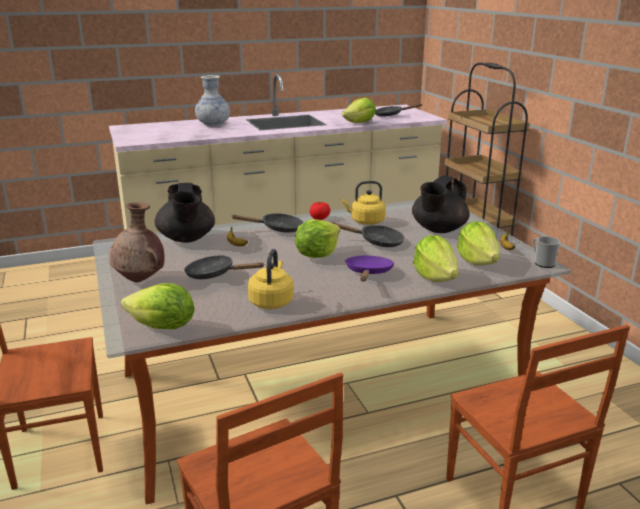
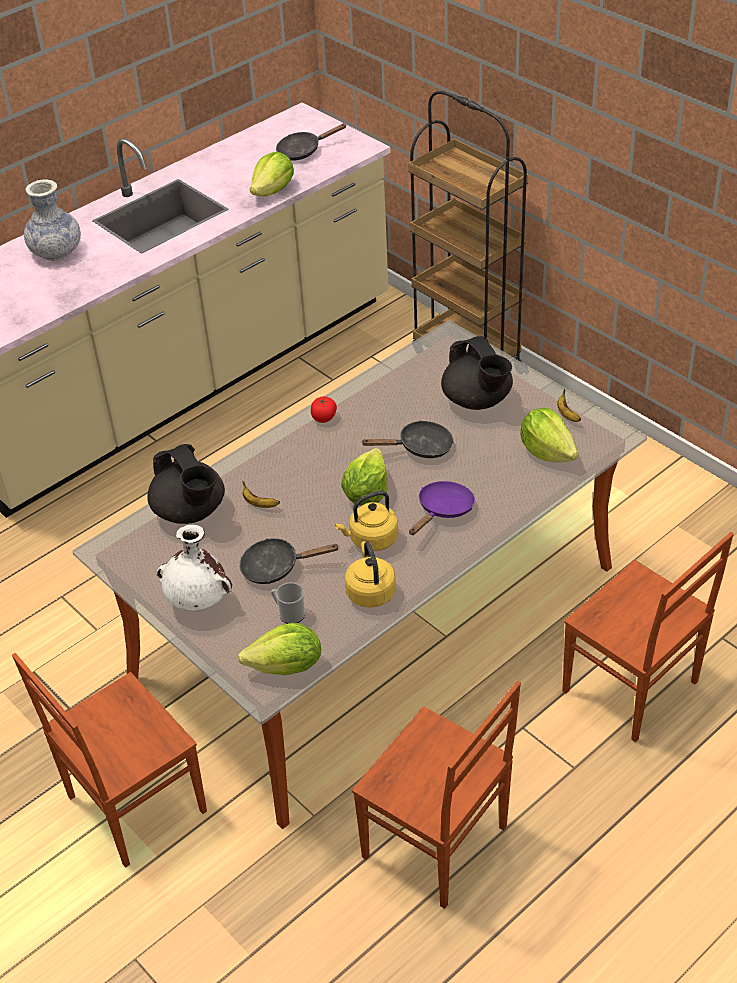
camera: 20 degrees left, 20 degrees up
brown vase [109,203,165,282] -> white vase [156,525,232,611]
black frying pan [232,213,304,233] -> none
yellow kettle [342,181,386,225] -> yellow kettle moved to [335,491,398,551]
purple frying pan [345,256,395,282] -> purple frying pan turned 45 degrees clockwise [409,481,475,535]
black teapot [412,175,470,233] -> black teapot turned 45 degrees counterclockwise [441,336,513,410]
lettuce [413,235,458,282] -> none
mug [533,236,560,268] -> mug moved to [271,582,305,624]

